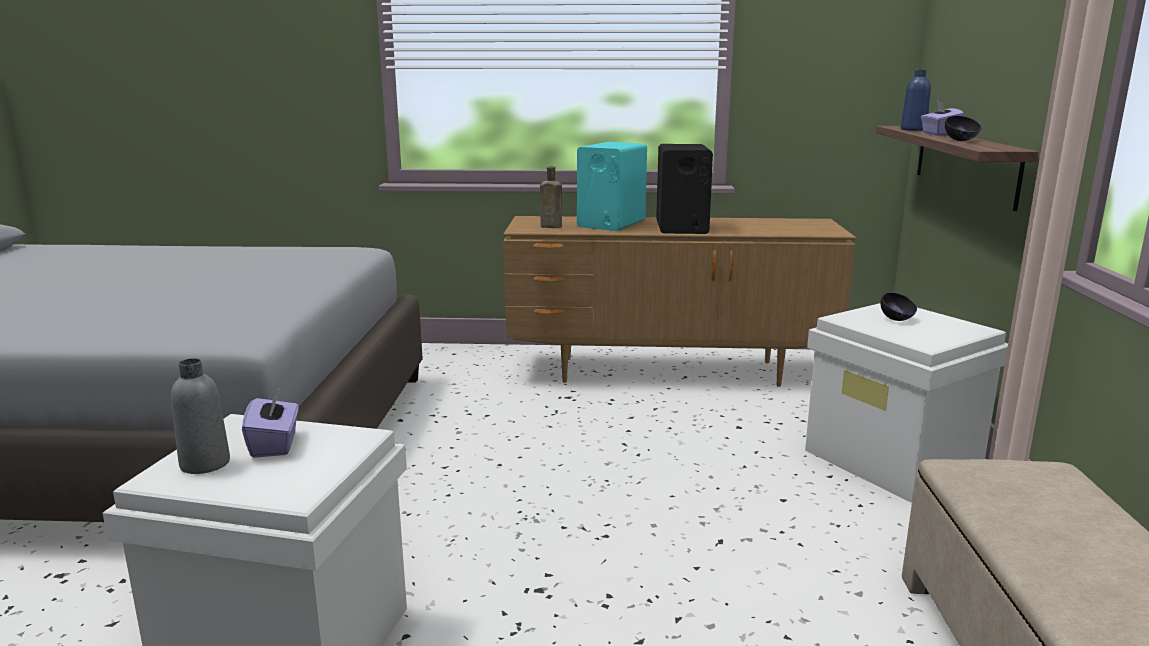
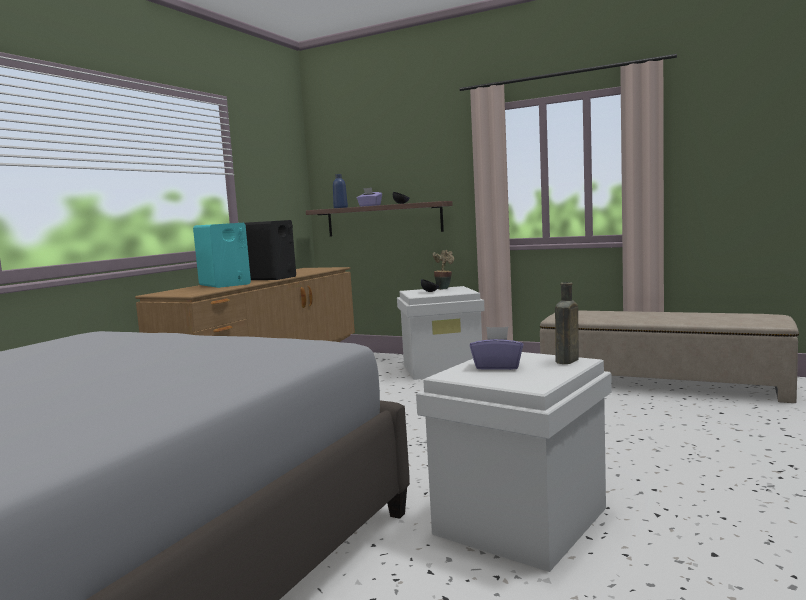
camera: 65 degrees left, 10 degrees down
grey bottle [171,358,230,474] -> none
brown bottle [540,166,562,228] -> brown bottle moved to [555,282,579,364]
none -> potted plant [432,250,454,290]

